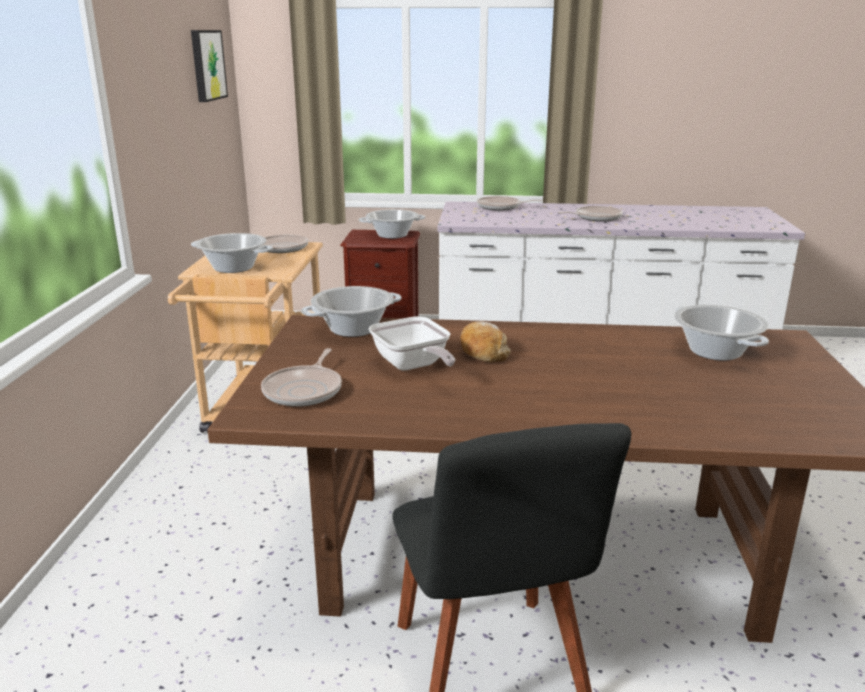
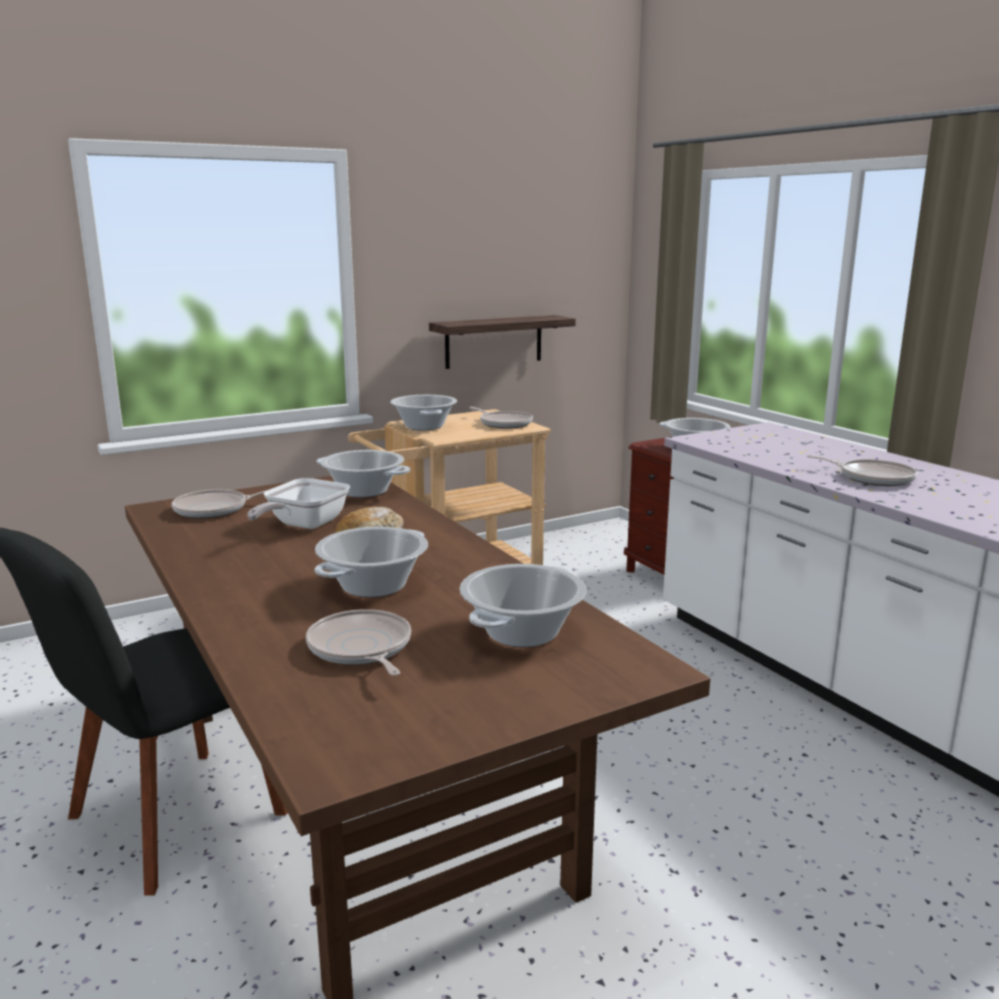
camera: 55 degrees right, 5 degrees down
picture [191,30,228,102] -> none
frying pan [477,196,543,211] -> frying pan moved to [306,609,411,676]
none -> cooking pot [315,526,428,597]
none -> shelf [429,315,576,369]

